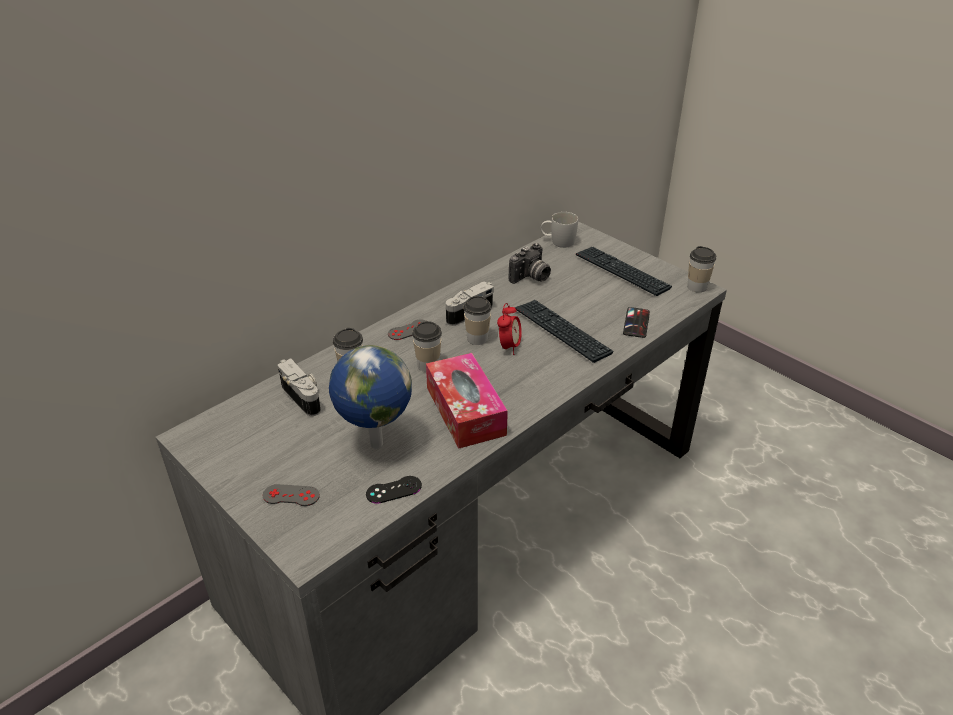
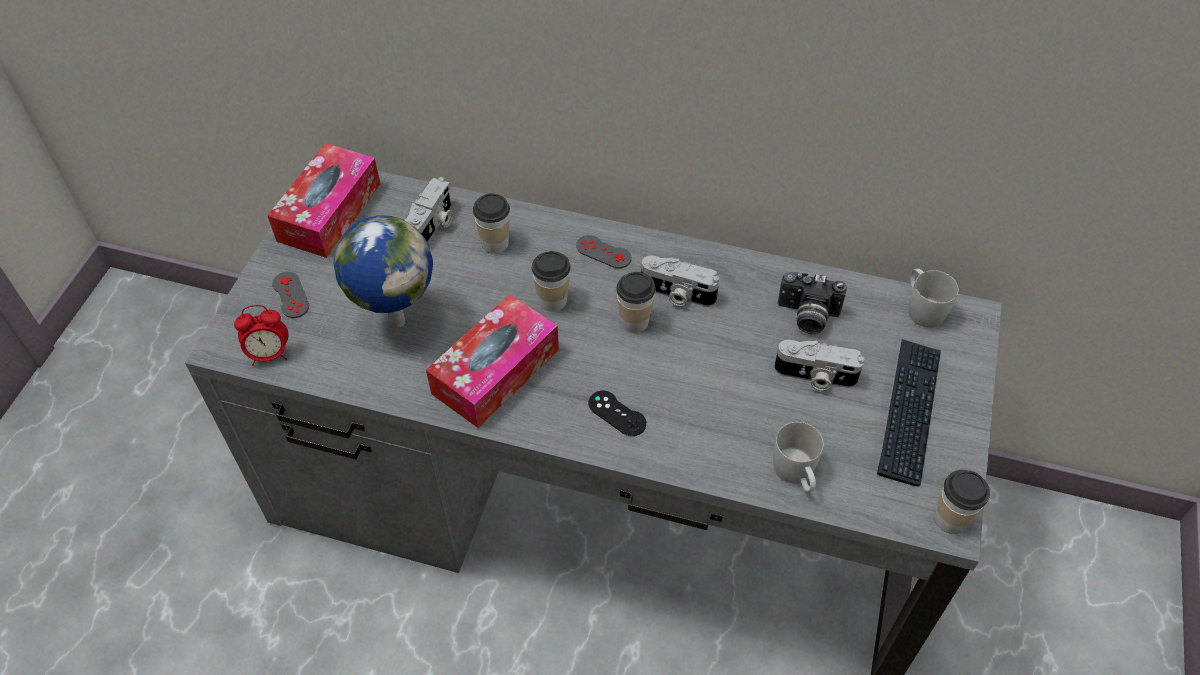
camera: 60 degrees right, 15 degrees up
black game controller [366,476,422,504] -> black game controller moved to [588,391,646,436]
alarm clock [497,303,522,355] -> alarm clock moved to [234,305,288,366]
keyboard [515,300,613,363] -> none
phone [623,307,650,338] -> white mug [773,422,824,492]
none -> tissue box [267,143,380,258]
none -> camera [774,340,865,391]

